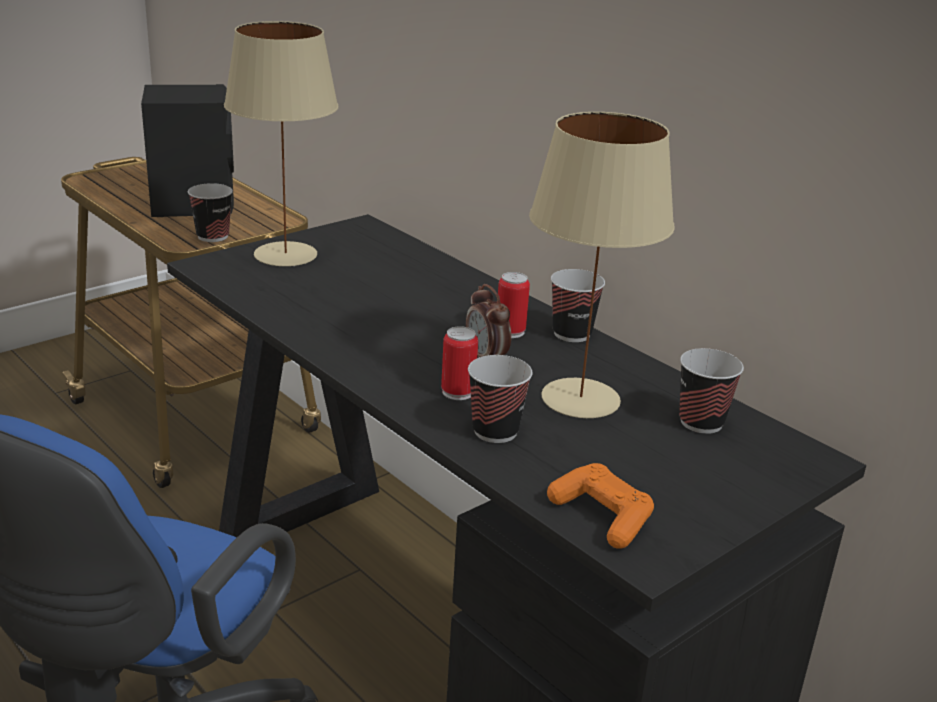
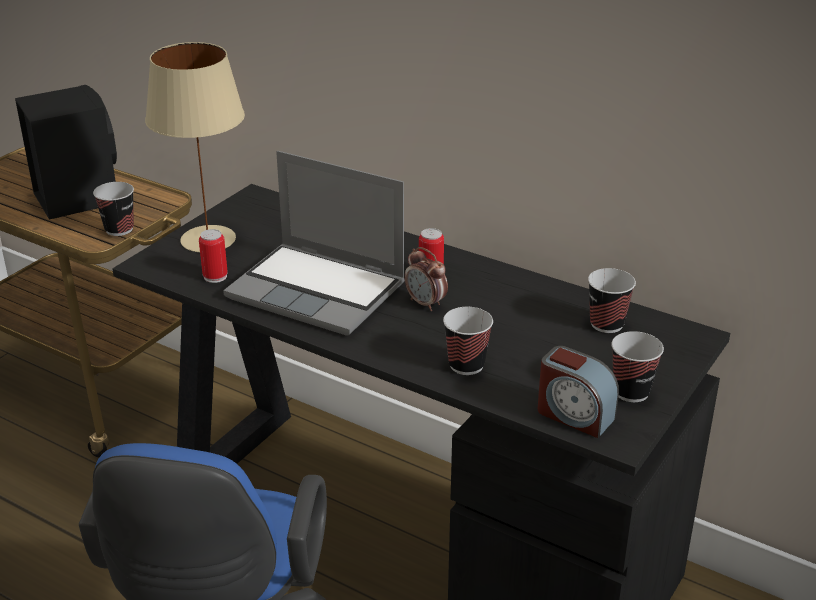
camera: 15 degrees left, 5 degrees up
can [441,326,478,400] -> can moved to [199,229,228,283]
beige table lamp [529,112,675,418] -> none
orange game controller [547,463,654,549] -> alarm clock [538,346,619,438]
cup [551,269,605,342] -> cup moved to [611,331,664,402]
none -> laptop [223,151,405,336]

